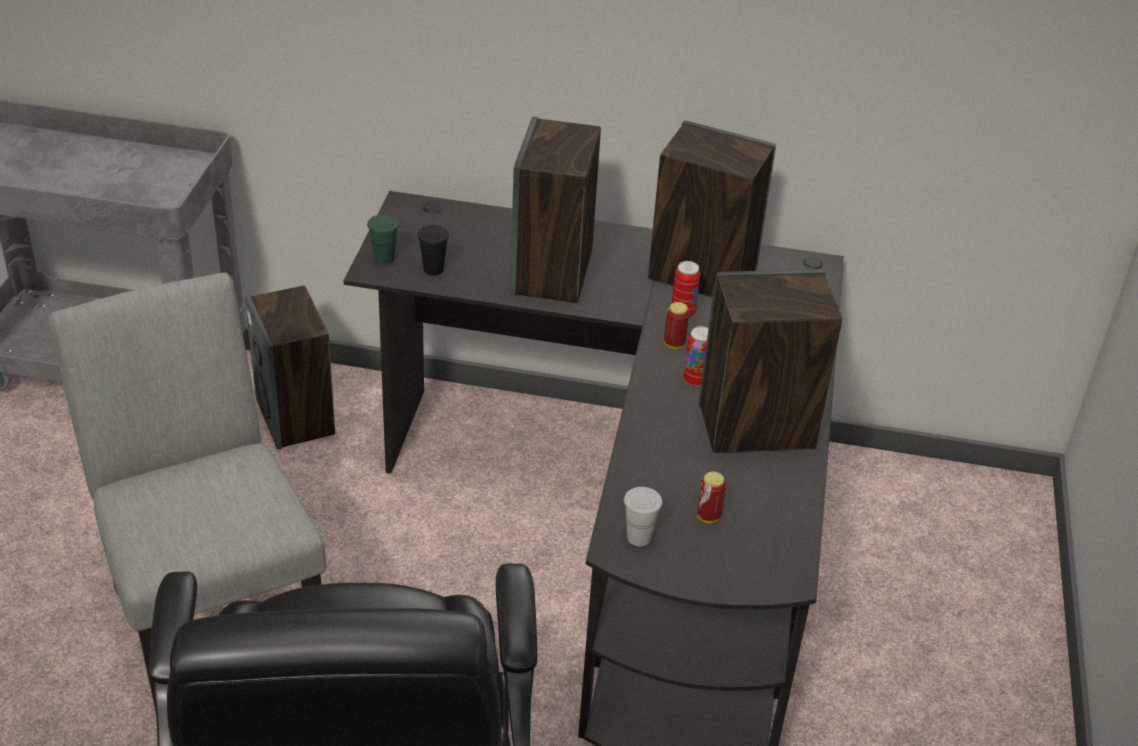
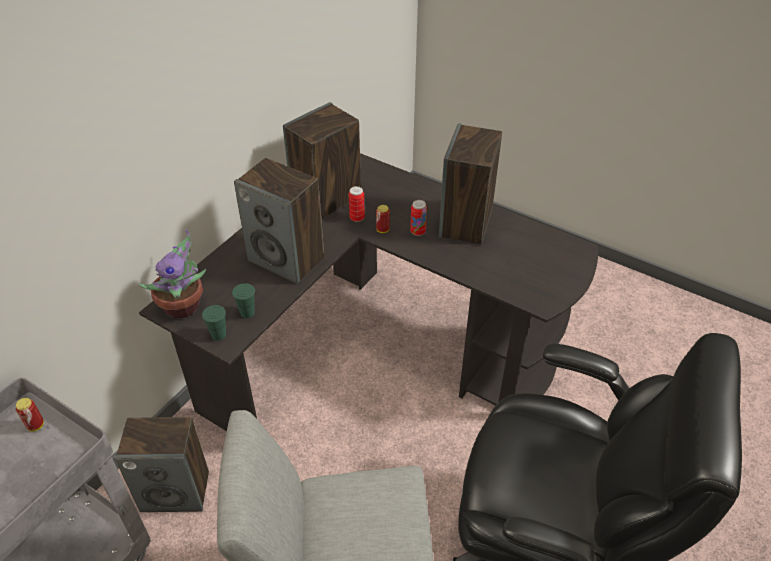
camera: 65 degrees left, 5 degrees up
black cup [417,225,449,275] -> green cup [232,283,255,318]
white cup [624,487,662,546] -> none
can [697,472,726,523] -> can moved to [16,398,44,431]
none -> potted plant [139,229,206,318]

